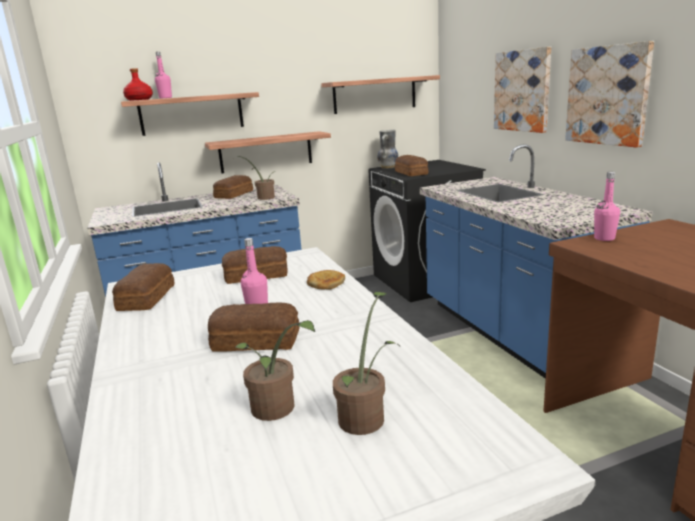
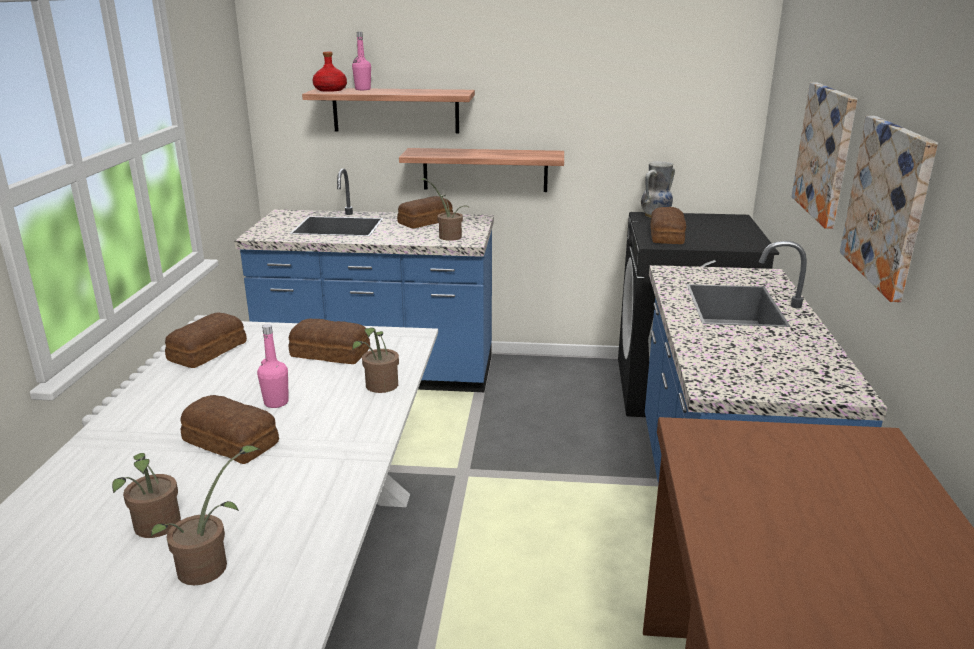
camera: 25 degrees right, 5 degrees up
bread [307,270,345,290] -> potted plant [352,328,399,393]
shelf [321,75,440,114] -> none
pink bottle [594,172,620,241] -> none

